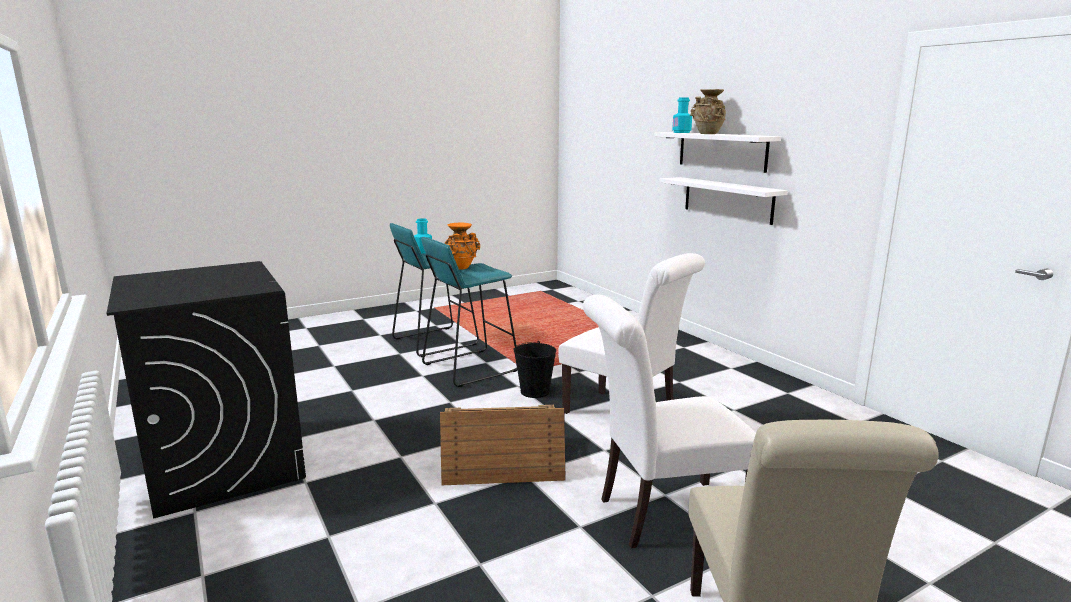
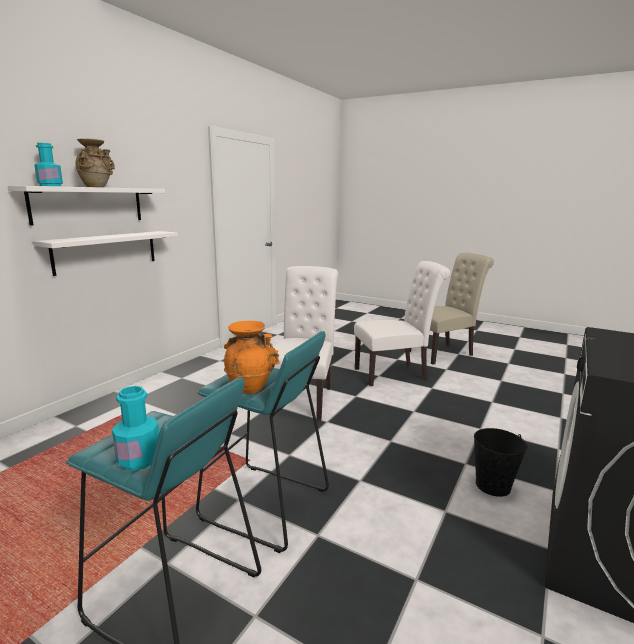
camera: 120 degrees left, 0 degrees up
crate [440,405,566,485] -> none
black bucket [513,341,556,398] -> black bucket moved to [474,428,528,497]
white chair [583,295,756,549] -> white chair turned 60 degrees counterclockwise [354,261,450,386]

